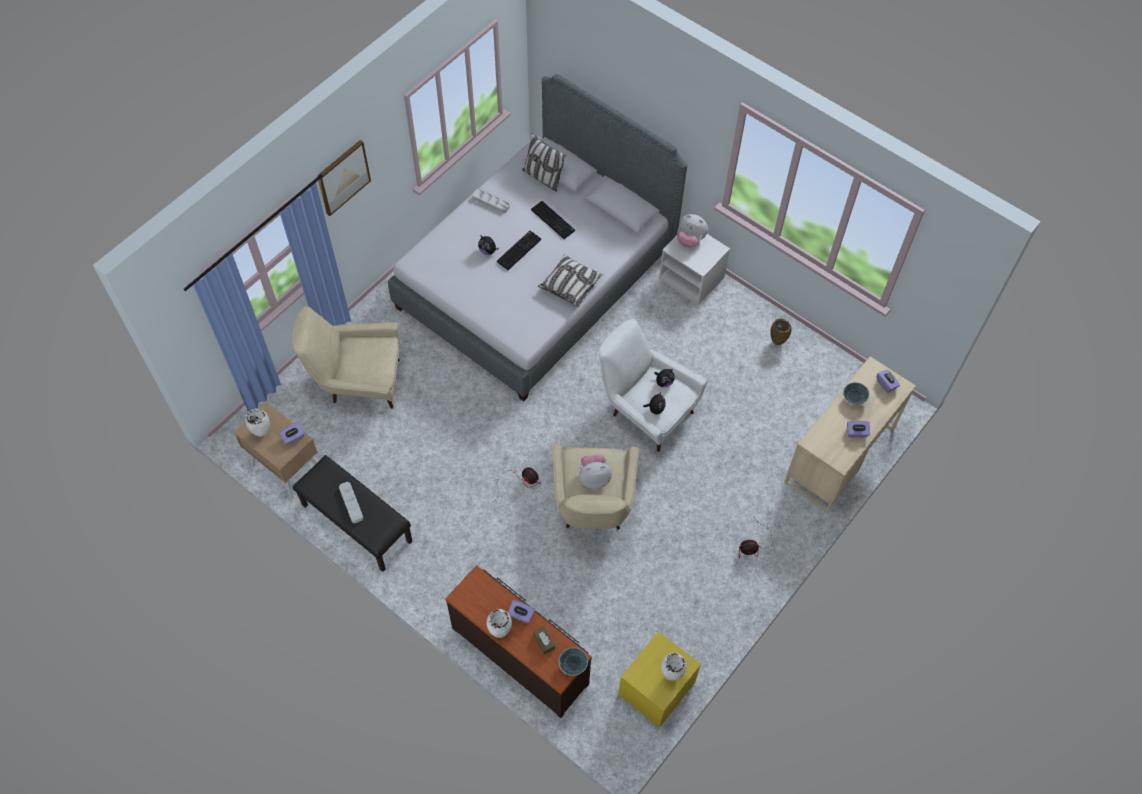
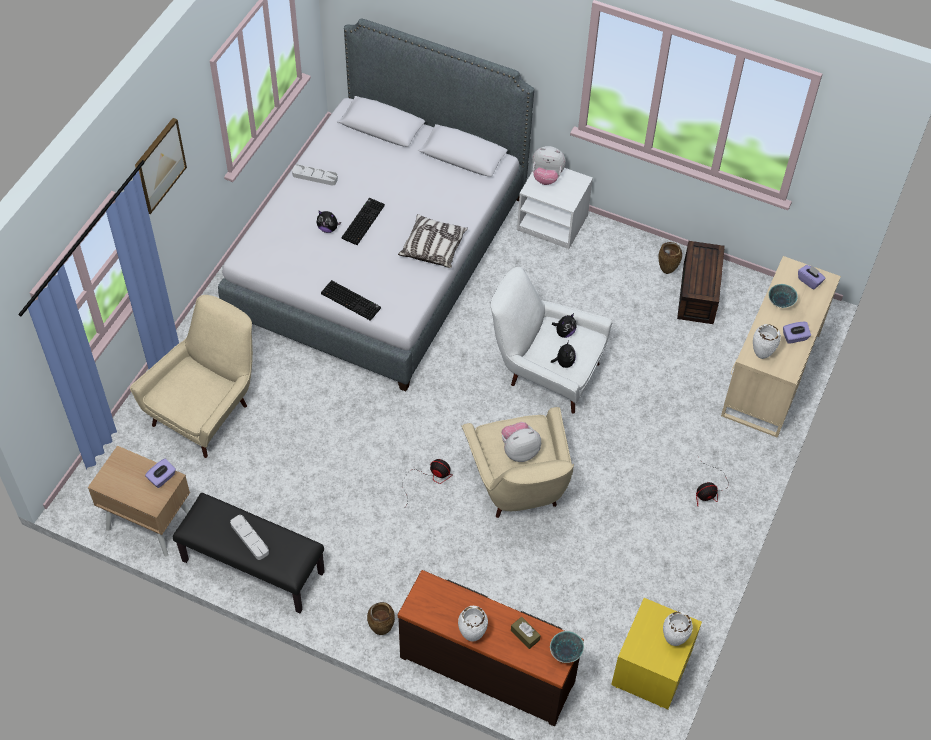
camera: 15 degrees left, 5 degrees down
white vase [245,409,270,437] -> white vase moved to [753,324,781,359]
beige armchair [292,306,400,409] -> beige armchair turned 135 degrees clockwise [130,295,253,458]
purple tissue box [508,600,535,623] -> none
pillow [522,133,566,192] -> none
keyboard [531,201,575,239] -> keyboard moved to [321,280,381,321]
none -> brown vase [367,602,395,635]
none -> brown storage box [677,241,725,324]

